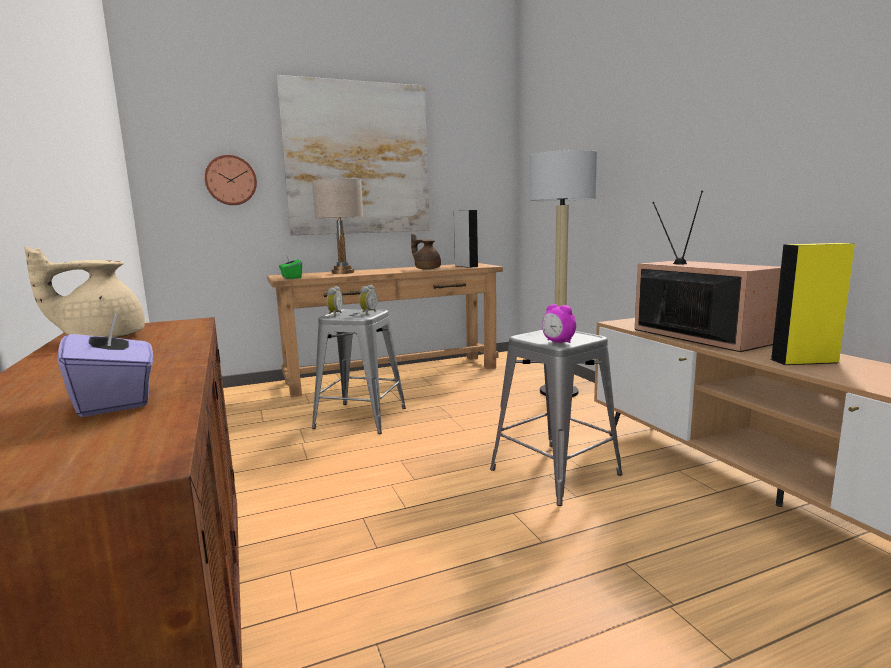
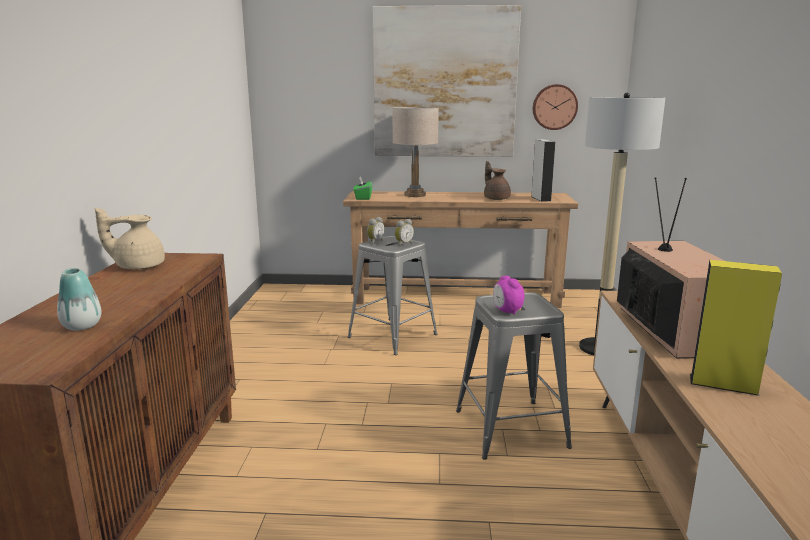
camera: 25 degrees right, 5 degrees up
purple tissue box [58,309,153,417] -> vase [57,268,101,330]
wall clock [204,155,257,205] -> wall clock moved to [533,84,578,130]

